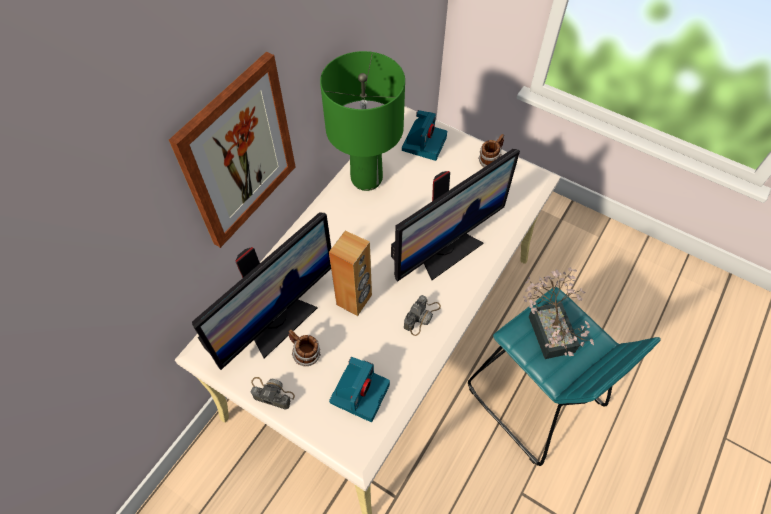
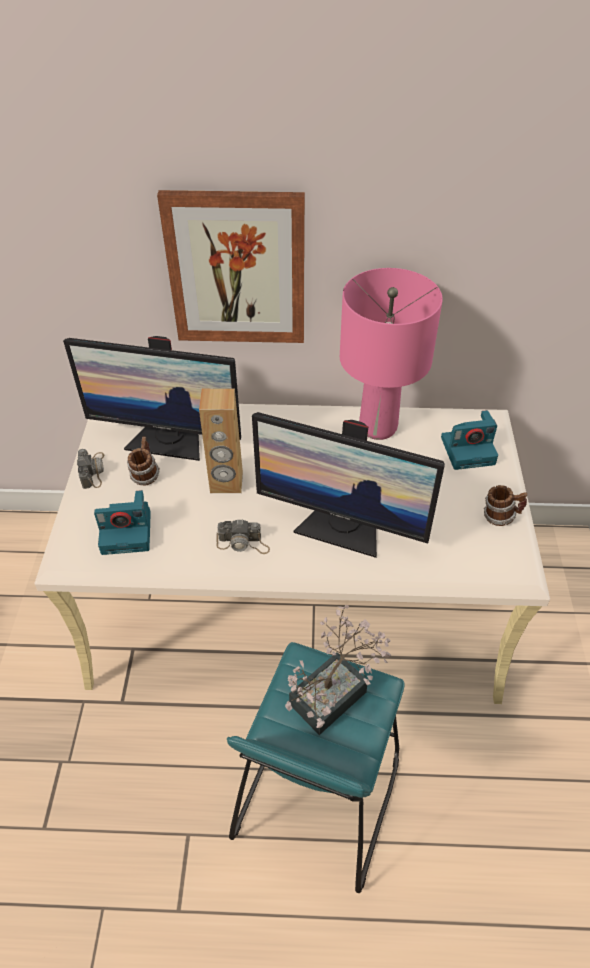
camera: 60 degrees right, 10 degrees down
green table lamp [320,51,405,191] -> pink table lamp [340,268,443,440]

